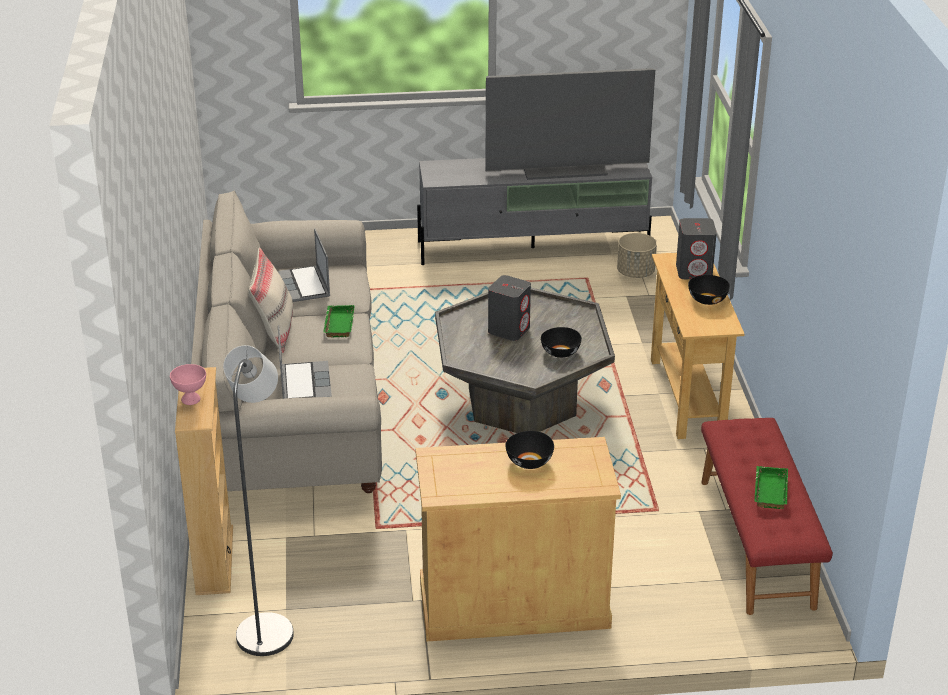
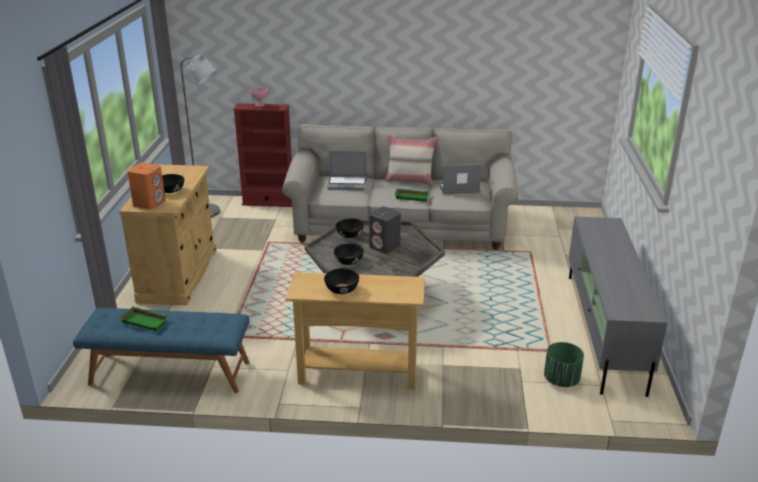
camera: 100 degrees right, 5 degrees down
beige bookcase [175,367,233,595] -> red bookcase [233,103,292,207]
television [485,68,655,180] -> none
beige planter [617,233,657,278] -> green planter [544,342,584,387]
grey speaker [676,218,717,279] -> none
red bench [701,418,833,615] -> blue bench [73,308,250,393]
none -> orange speaker [127,162,166,210]
none -> black bowl [336,218,364,238]

